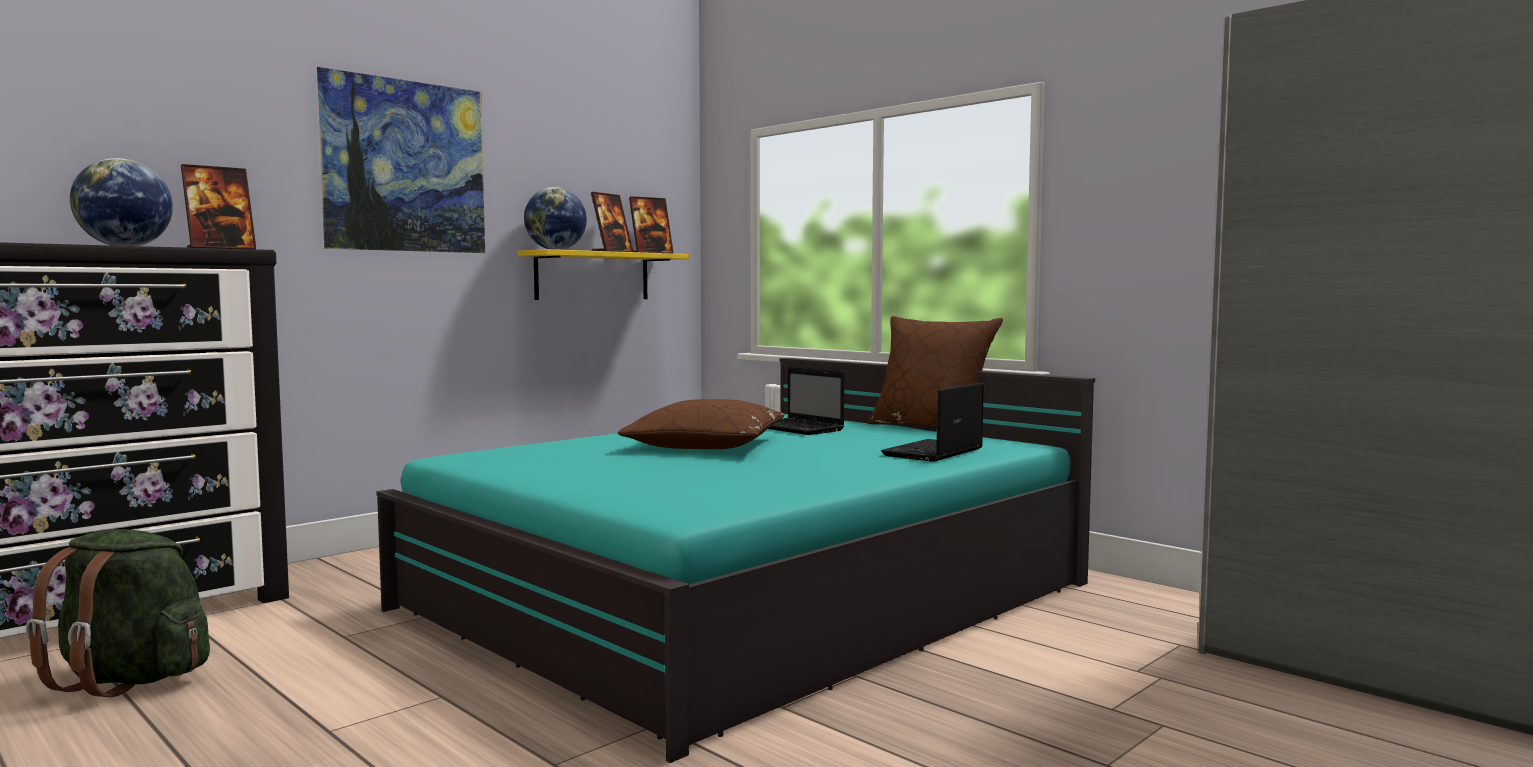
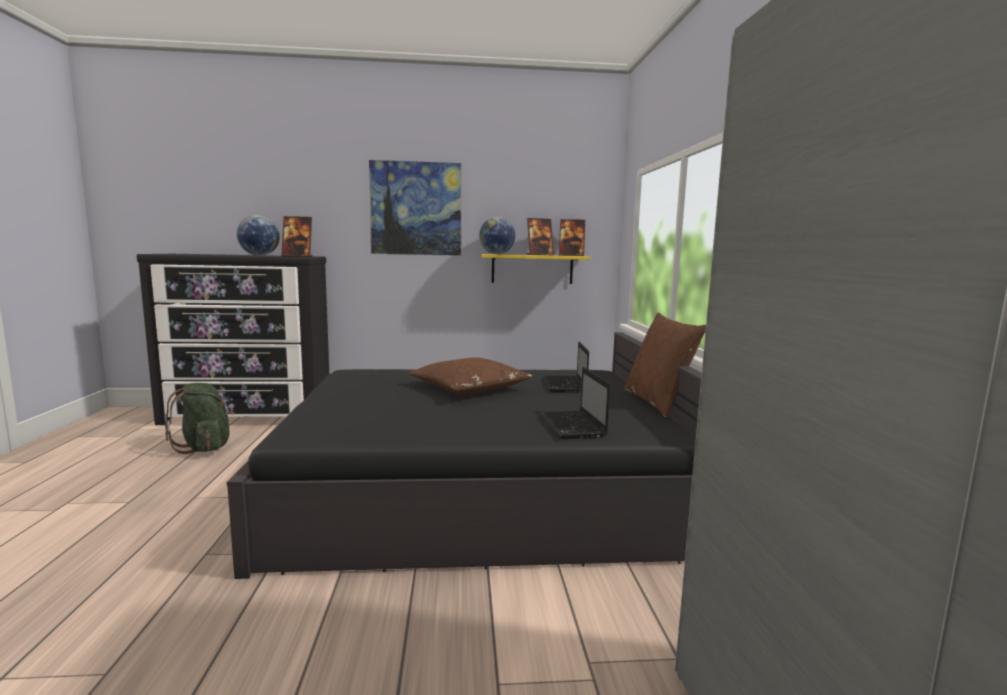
camera: 40 degrees right, 5 degrees up
turquoise bed [376,358,1095,763] -> black bed [227,332,702,579]
laptop [881,383,984,462] -> laptop turned 90 degrees counterclockwise [539,367,610,439]

